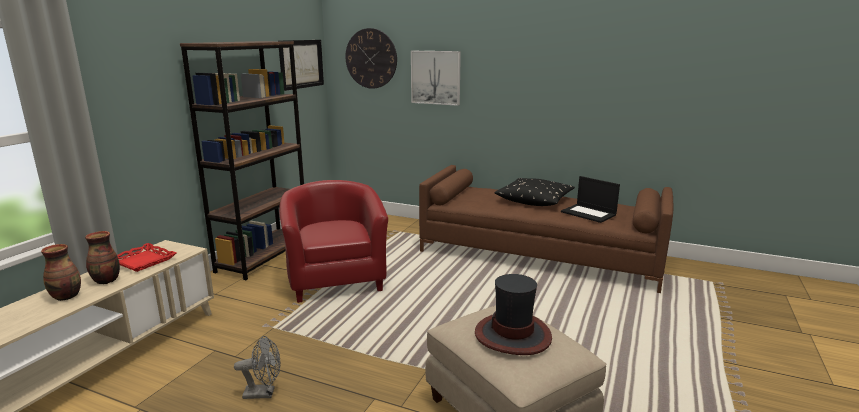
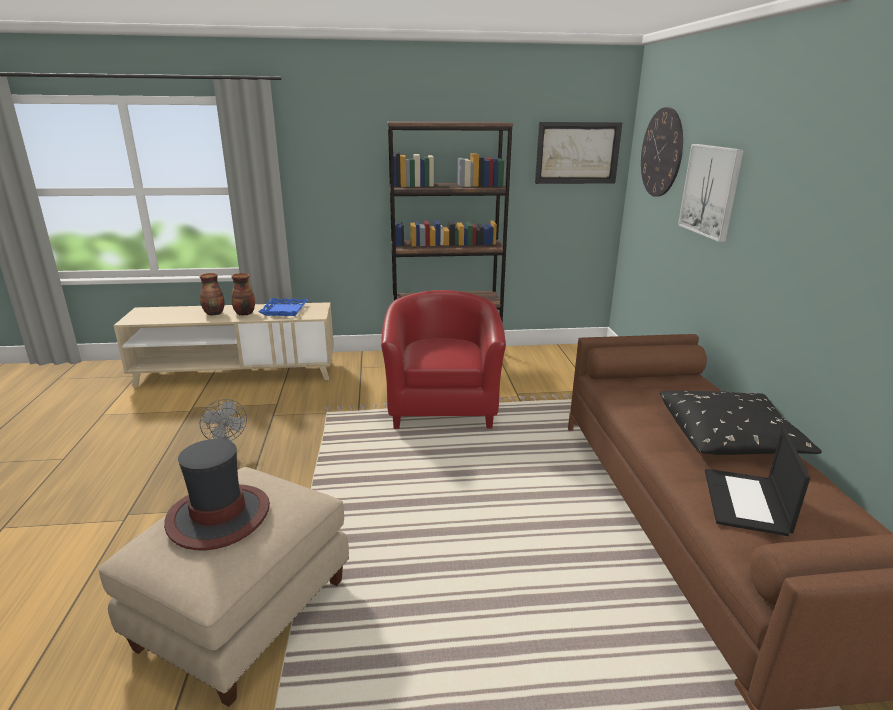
camera: 60 degrees right, 5 degrees up
red tray [117,243,176,272] -> blue tray [259,298,308,316]
red armchair [279,180,388,303] -> red armchair turned 45 degrees counterclockwise [381,290,506,429]

